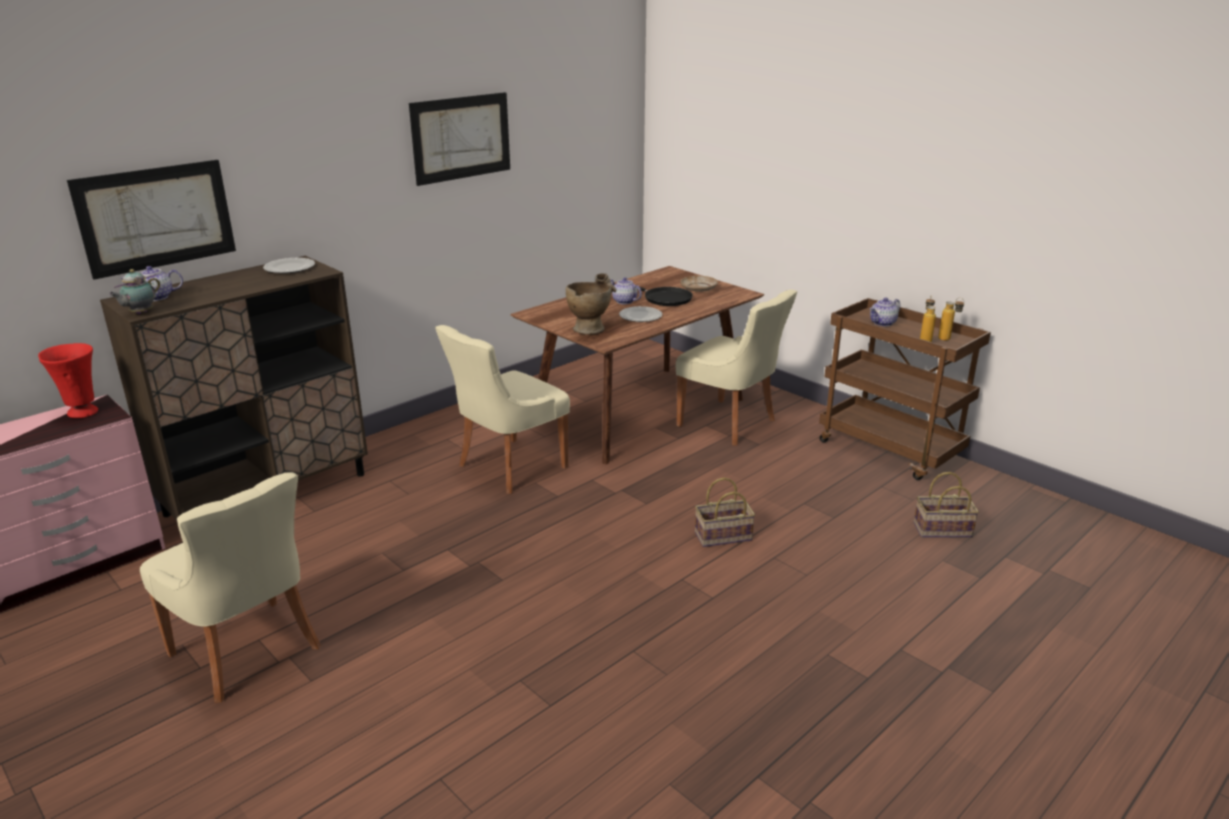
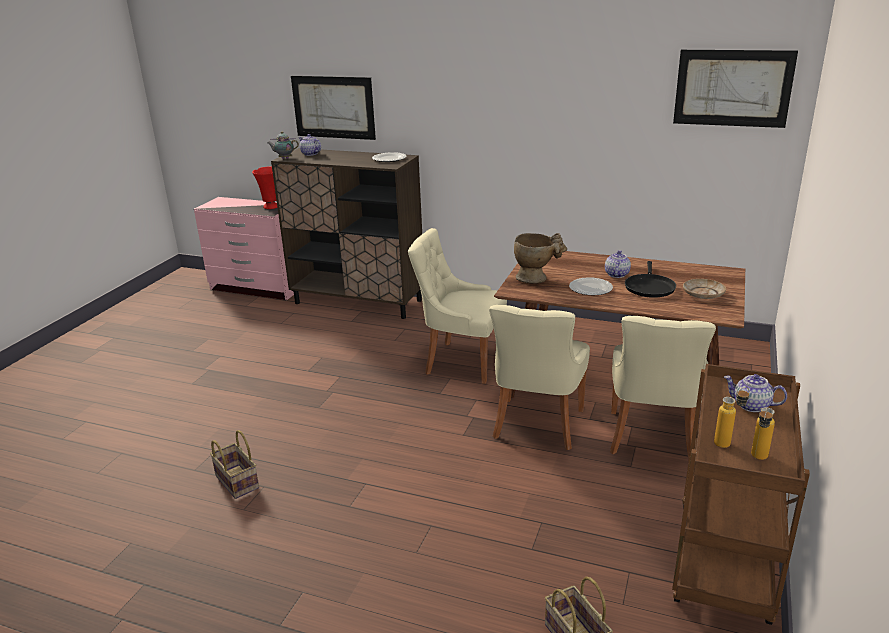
camera: 65 degrees right, 0 degrees up
beige chair [140,472,321,703] -> beige chair moved to [489,305,590,450]
picture [409,92,510,186] -> picture moved to [673,50,798,128]
basket [695,477,755,547] -> basket moved to [210,430,259,499]

